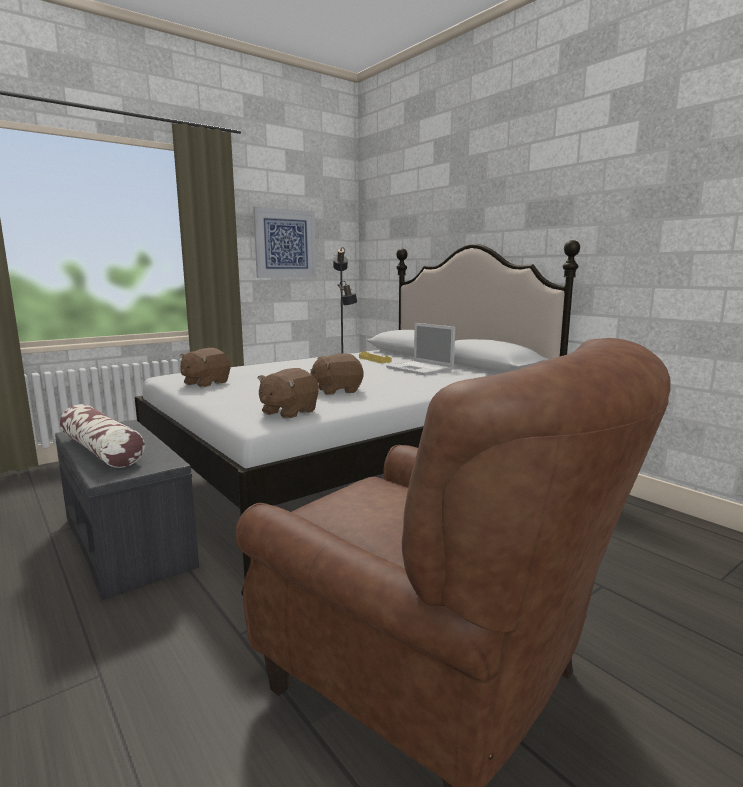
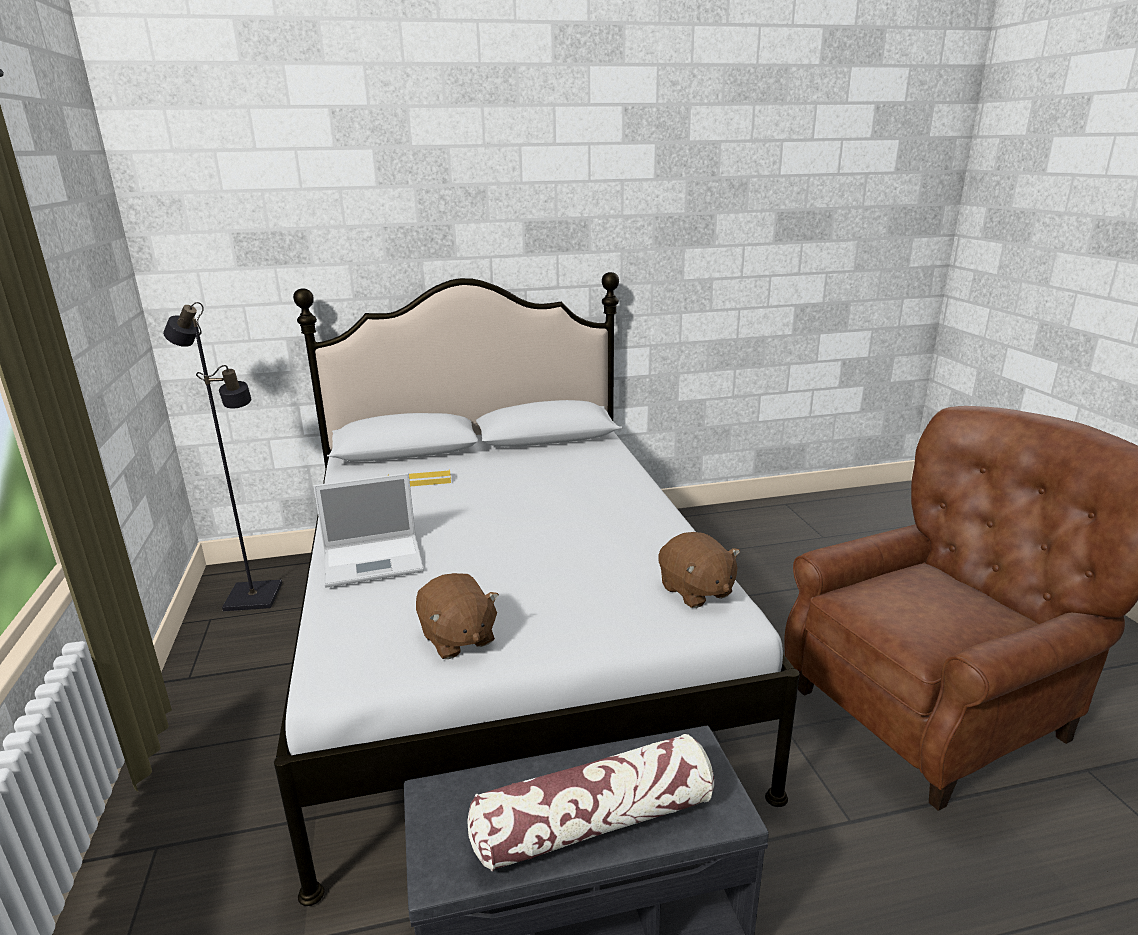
camera: 65 degrees left, 10 degrees up
picture [253,207,316,278] -> none
brown plush toy [310,354,364,395] -> none
laptop [386,323,455,375] -> laptop moved to [314,473,424,588]

